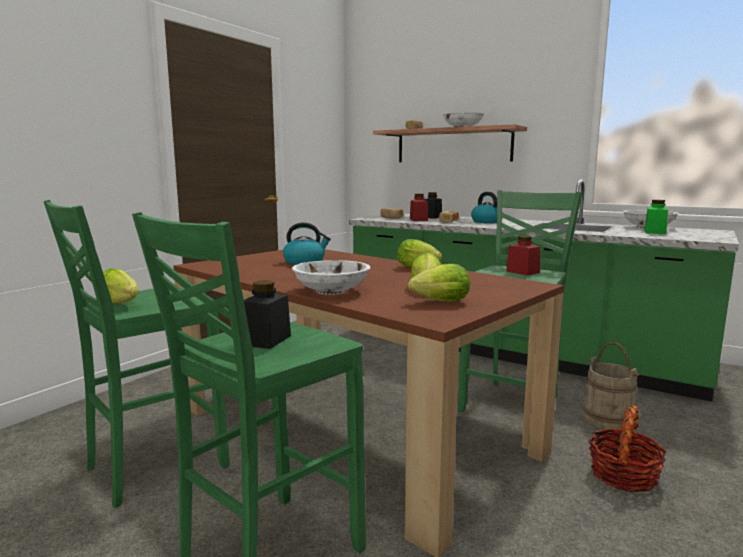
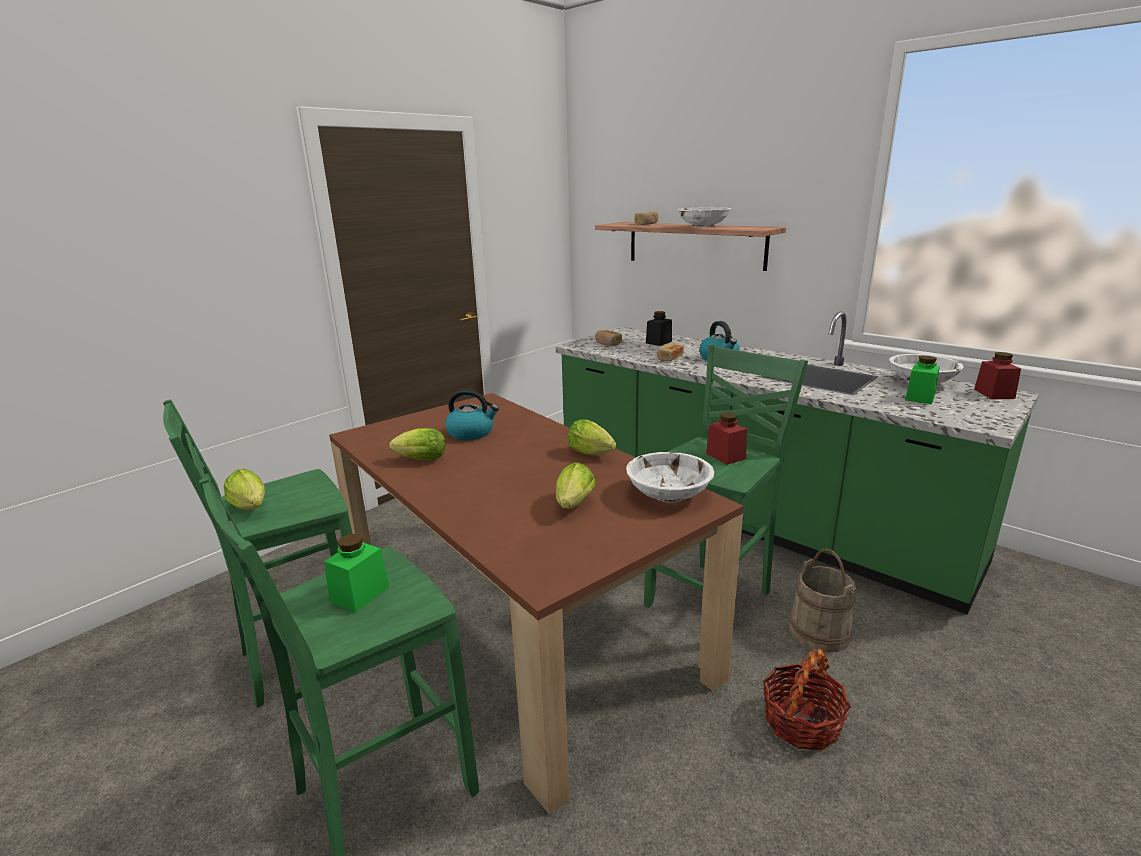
camera: 10 degrees right, 10 degrees up
black jar [244,280,291,349] -> green jar [324,534,389,612]
white bowl [292,260,370,295] -> white bowl moved to [626,452,714,502]
lettuce [408,264,470,302] -> lettuce moved to [389,428,446,460]
red jar [410,194,428,221] -> red jar moved to [974,352,1021,399]

